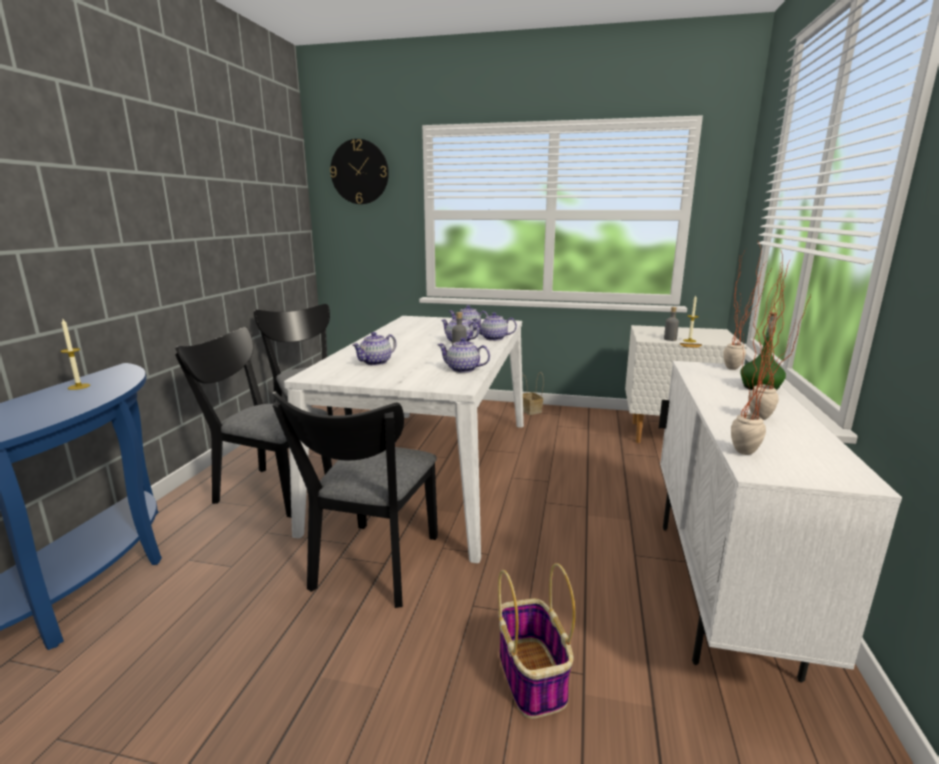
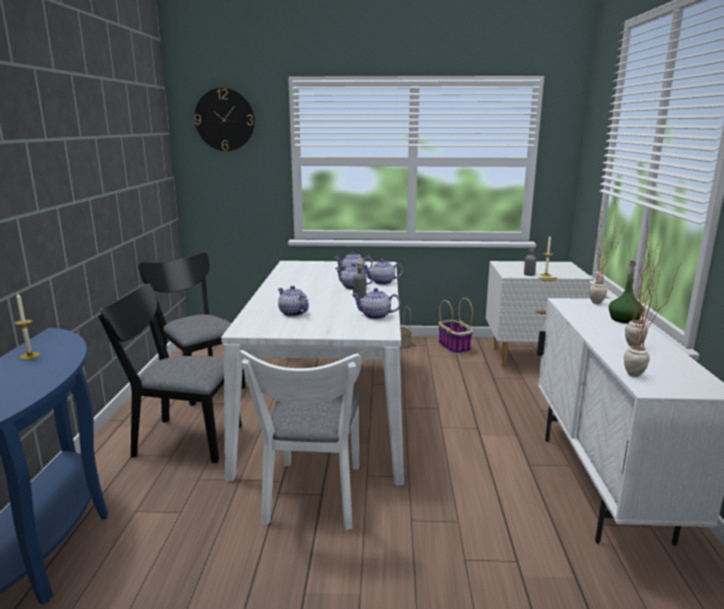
camera: 10 degrees left, 0 degrees up
black chair [272,391,438,608] -> white chair [239,350,361,530]
teapot [352,332,396,366] -> teapot turned 105 degrees clockwise [278,286,309,317]
basket [498,563,575,719] -> basket moved to [438,298,473,355]

